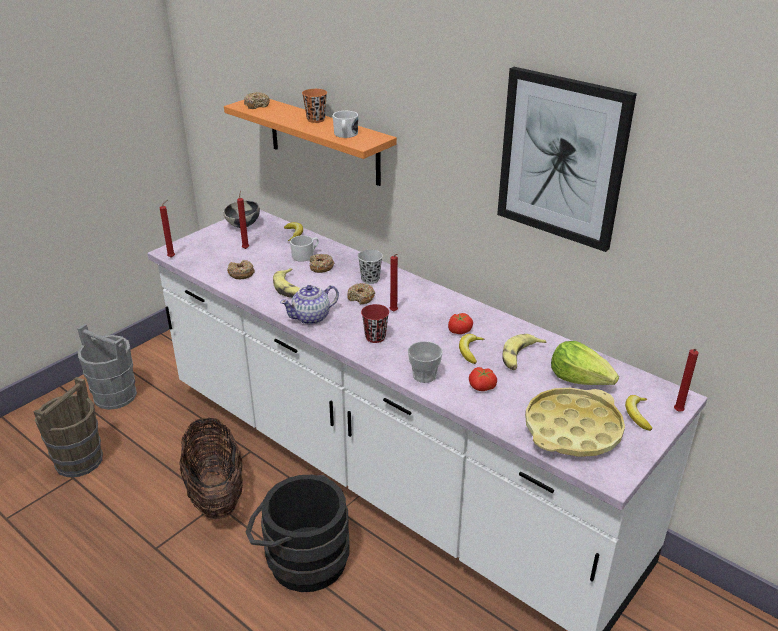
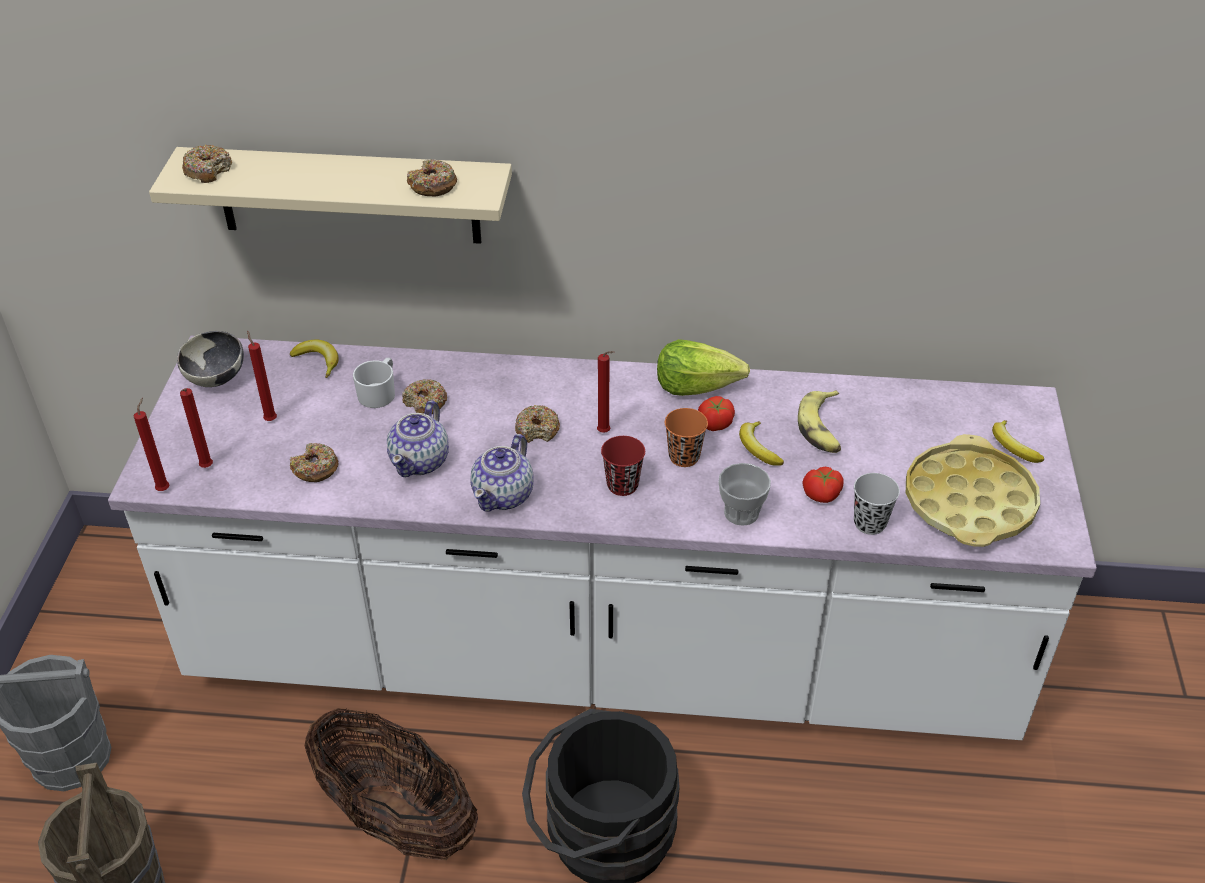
camera: 35 degrees left, 10 degrees up
orange shelf [224,99,397,186] -> beige shelf [149,147,512,244]
banana [273,268,300,298] -> teapot [387,400,449,477]
orange cup [302,89,327,123] -> orange cup moved to [665,408,708,467]
white mug [333,111,358,138] -> donut [407,159,457,197]
black cup [358,250,383,284] -> black cup moved to [854,473,900,535]
picture [497,67,637,252] -> none
lettuce [551,341,619,385] -> lettuce moved to [657,339,750,396]
red candle [674,349,699,412] -> red candle moved to [180,388,213,468]

